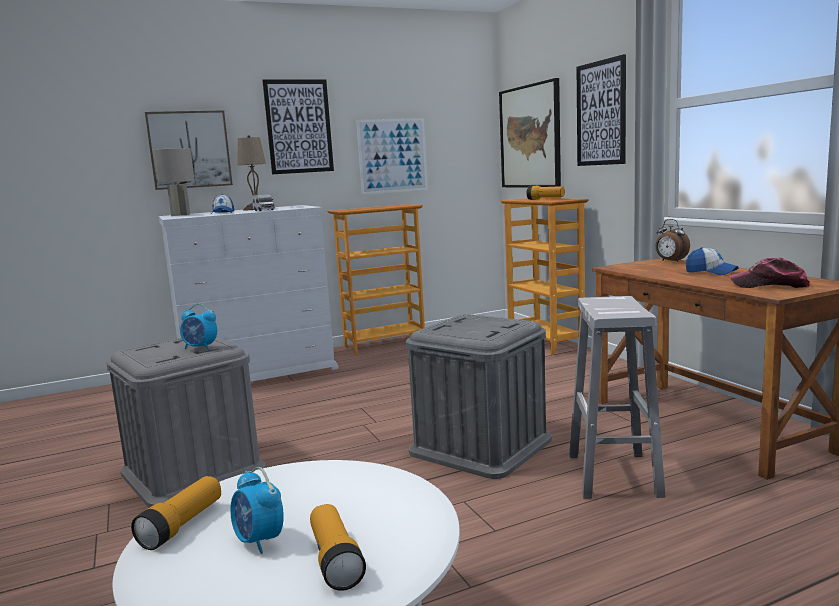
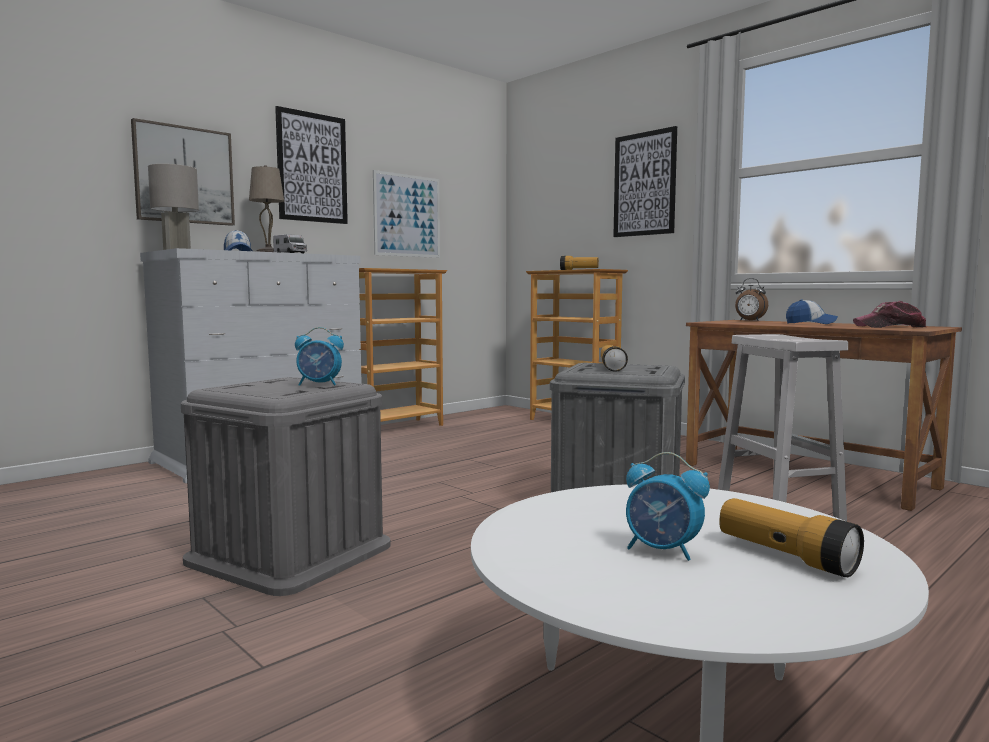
camera: 20 degrees left, 5 degrees down
flashlight [131,476,221,550] -> flashlight moved to [601,345,628,372]
picture [499,78,561,187] -> none

